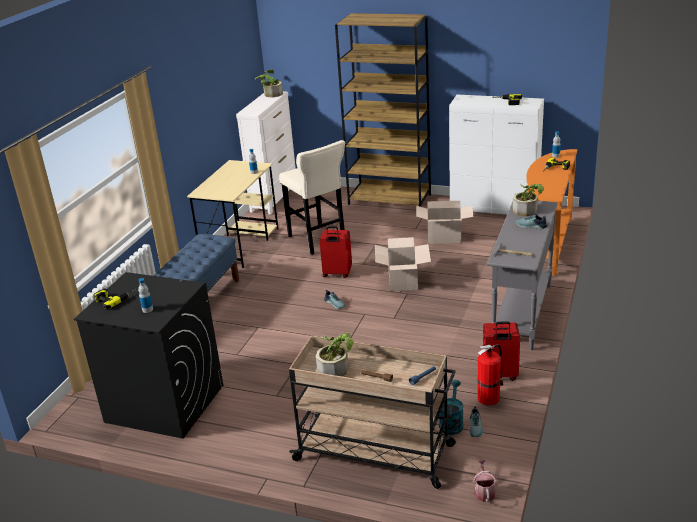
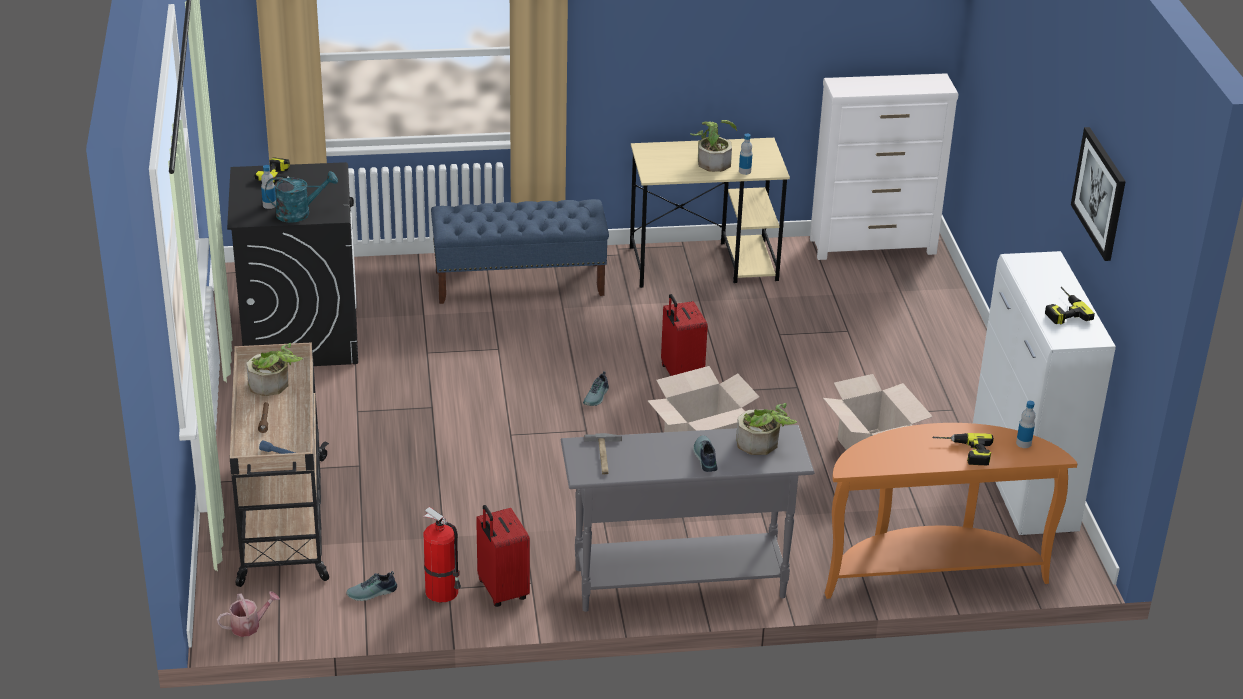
camera: 60 degrees right, 5 degrees up
potted plant [255,70,283,98] -> potted plant moved to [690,120,737,172]
beige stool [279,140,345,255] -> none
brown bookcase [335,13,431,207] -> none
turquoise watering can [439,380,464,435] -> turquoise watering can moved to [265,171,338,223]
none -> picture [1071,127,1126,261]

